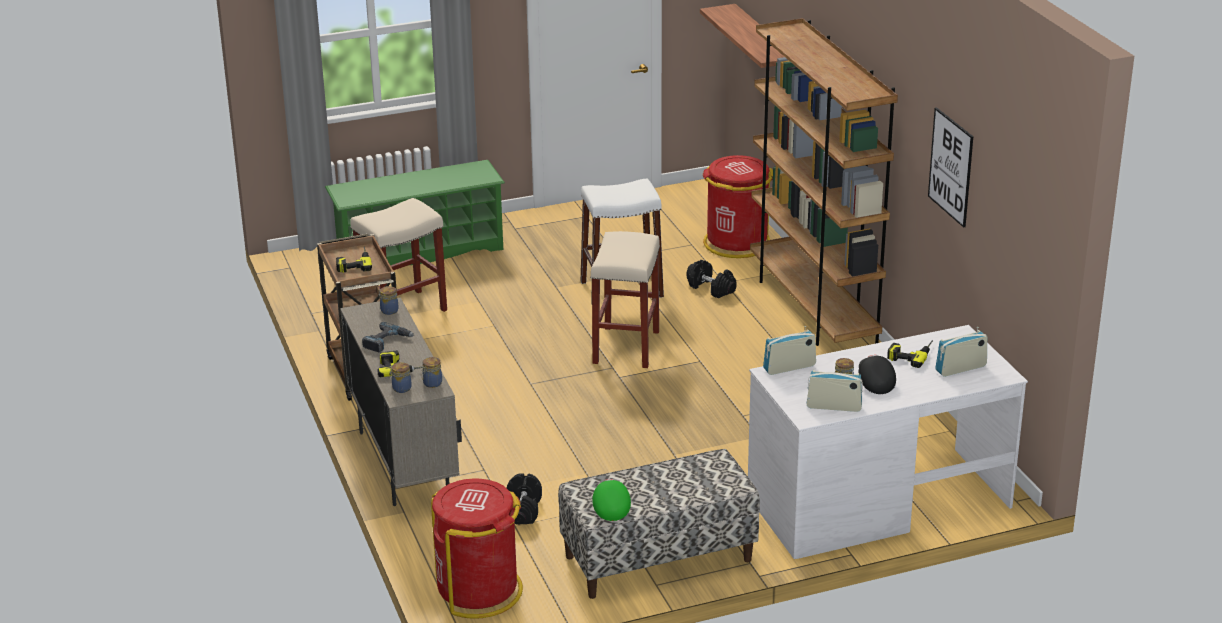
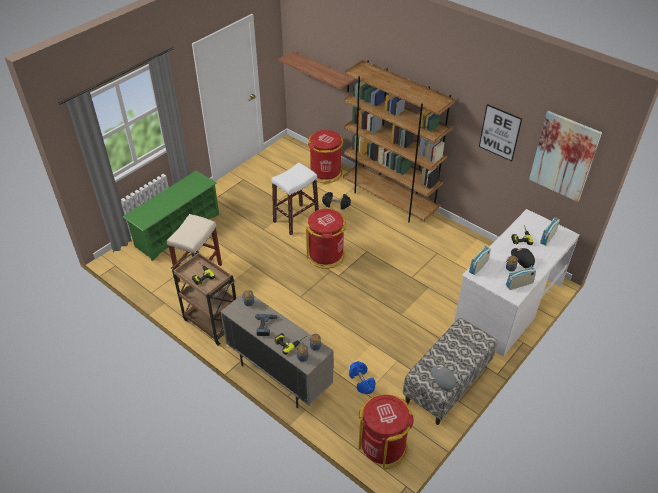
camera: 30 degrees left, 15 degrees up
black dumbbell [507,473,542,525] -> blue dumbbell [349,361,376,394]
beige stool [590,231,660,368] -> red trash can [306,209,346,269]
green cap [592,479,631,521] -> grey cap [431,365,456,391]
none -> picture [529,111,602,202]

